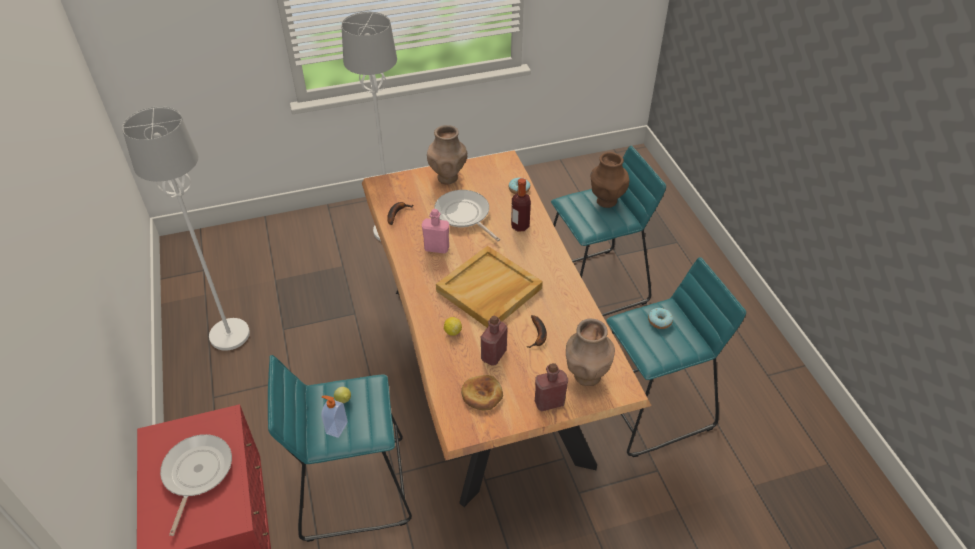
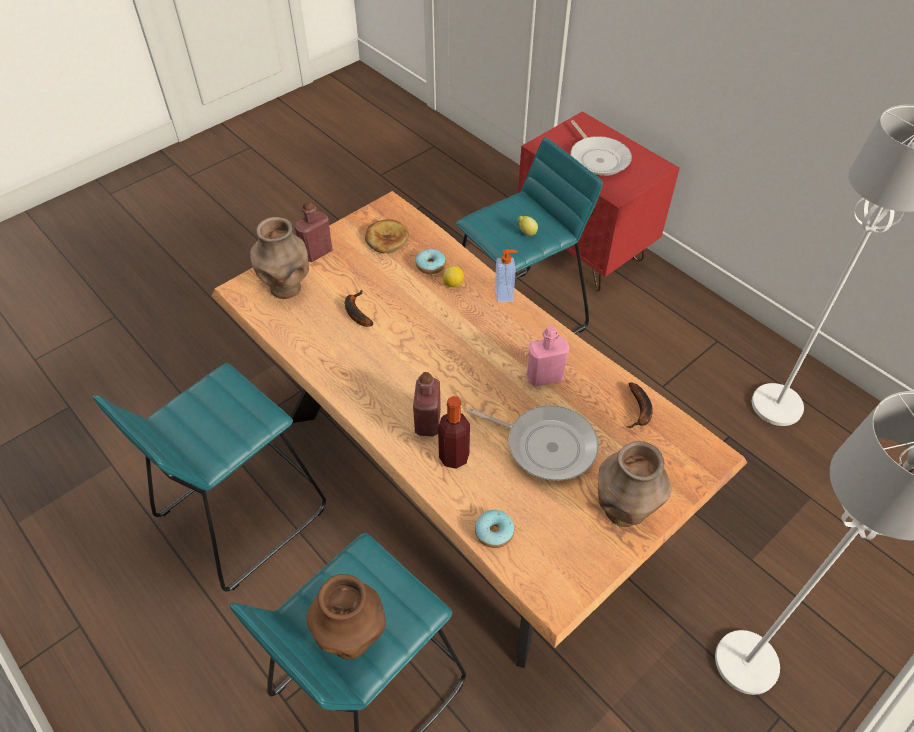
camera: 155 degrees right, 5 degrees up
soap dispenser [321,396,348,438] -> soap dispenser moved to [495,249,517,303]
beige tray [436,246,543,327] -> none
red bottle [481,316,508,365] -> red bottle moved to [413,372,441,436]
donut [648,308,673,329] -> donut moved to [415,249,446,274]

